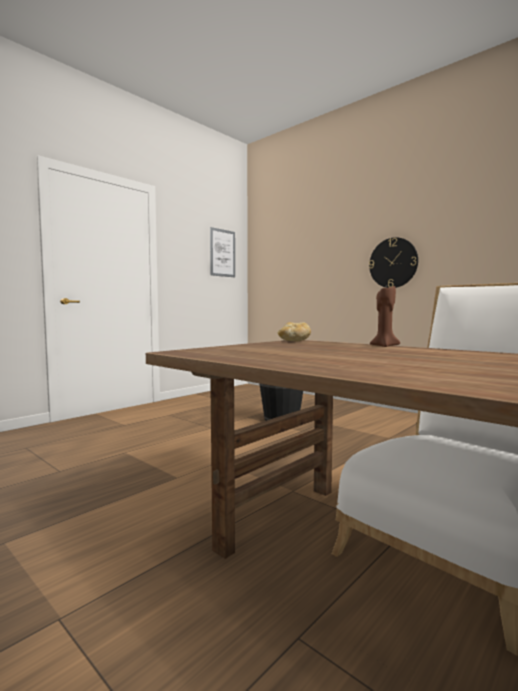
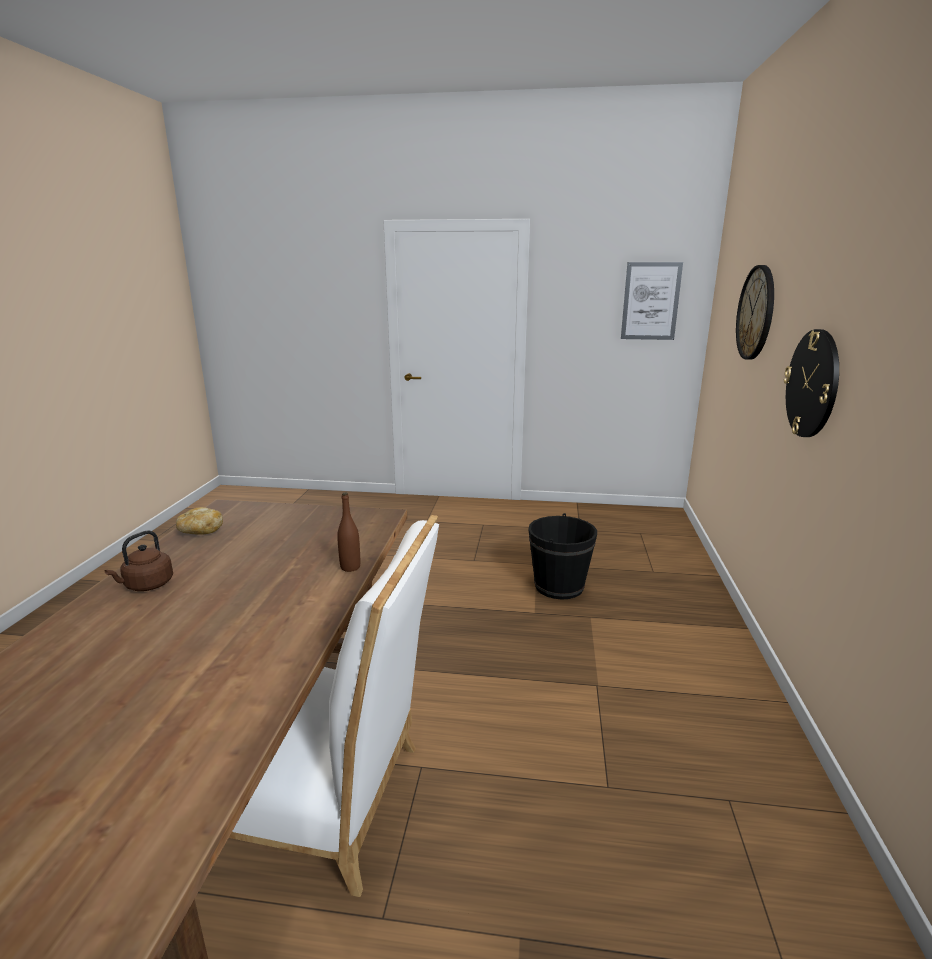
camera: 55 degrees right, 15 degrees up
bread [278,322,311,341] -> bread moved to [176,507,223,535]
brown candle [370,286,400,347] -> brown bottle [337,493,360,572]
none -> brown kettle [105,530,173,591]
none -> wall clock [736,265,774,360]

